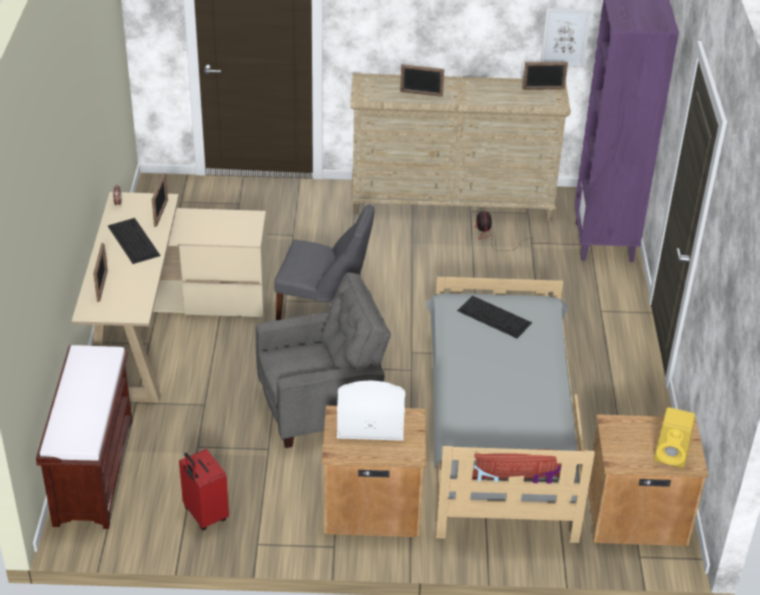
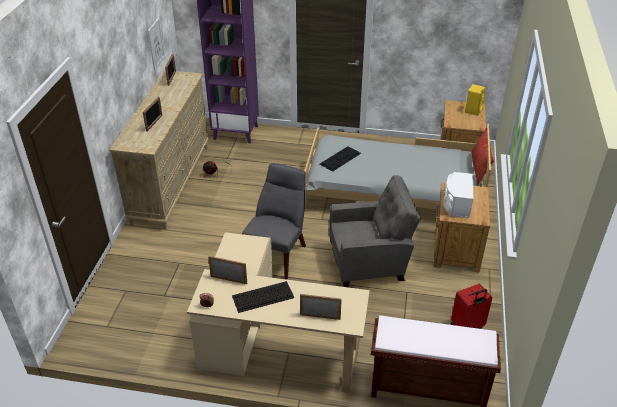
camera: 80 degrees left, 0 degrees up
grey armchair [255,272,391,448] -> grey armchair turned 90 degrees clockwise [329,175,421,287]

